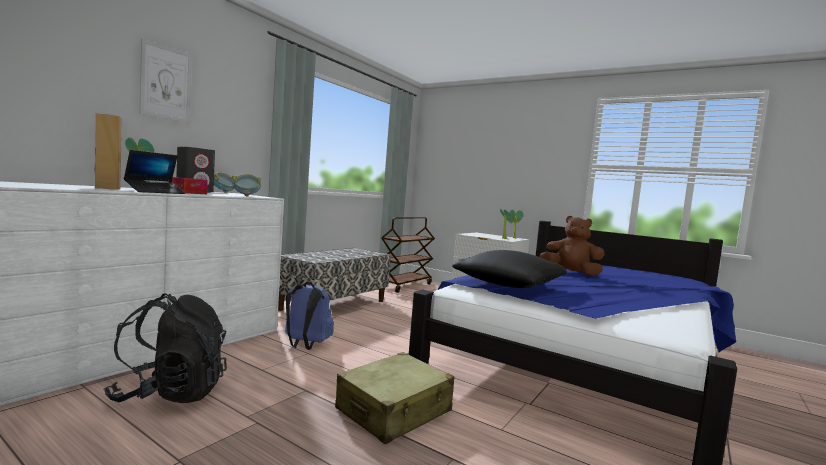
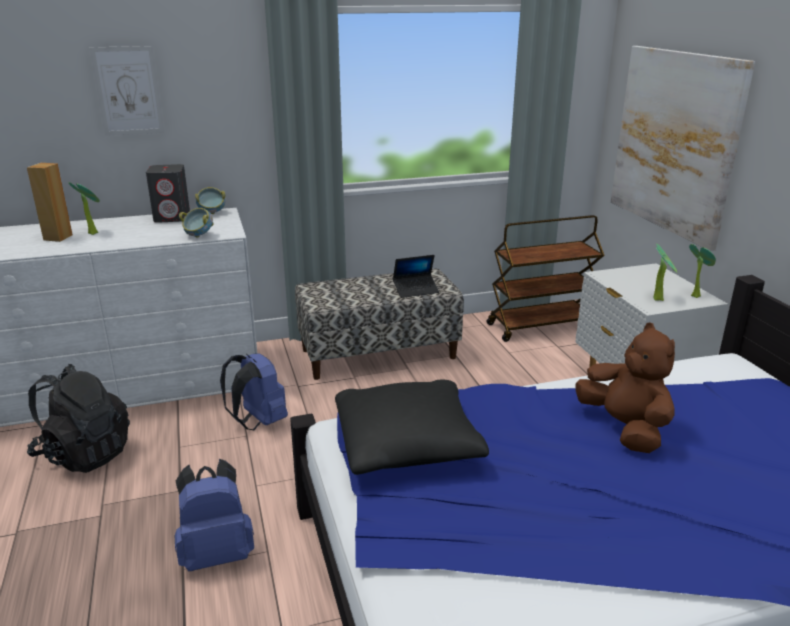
camera: 40 degrees right, 20 degrees up
laptop [124,150,185,194] -> laptop moved to [393,255,439,298]
tissue box [172,177,208,194] -> none
beige suitcase [335,352,454,444] -> blue backpack [175,459,254,571]
none -> picture [611,46,755,251]

